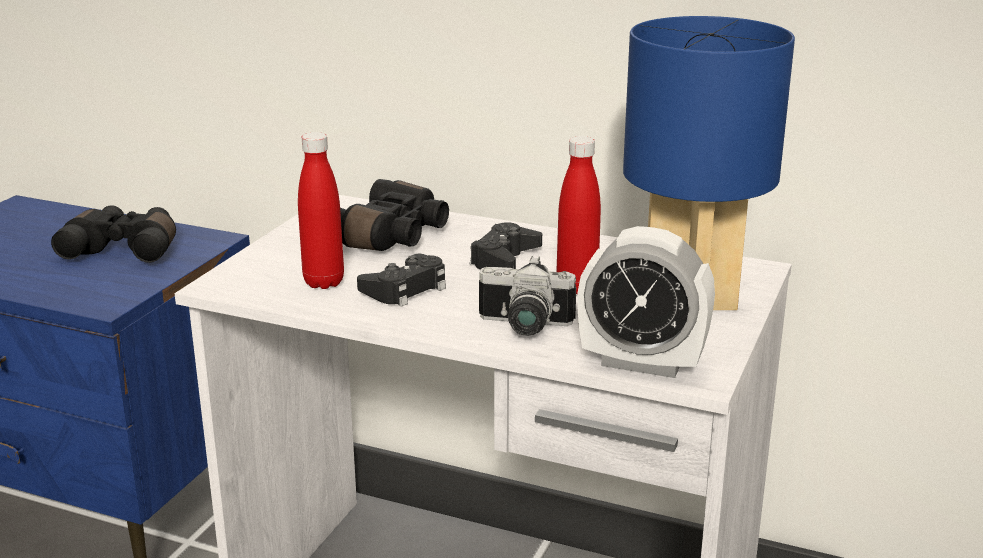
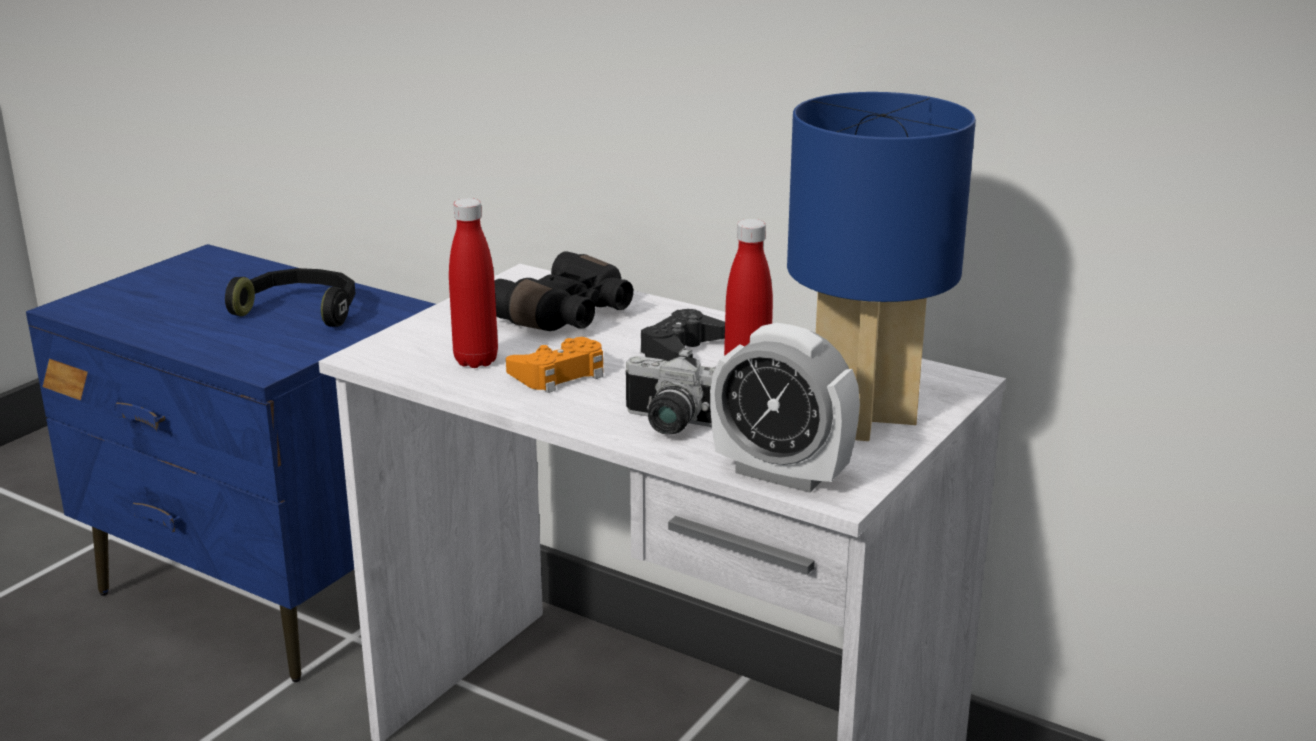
camera: 10 degrees right, 0 degrees up
black binoculars [51,205,176,263] -> black headphones [225,268,356,327]
black game controller [357,254,446,307] -> orange game controller [506,337,603,393]

